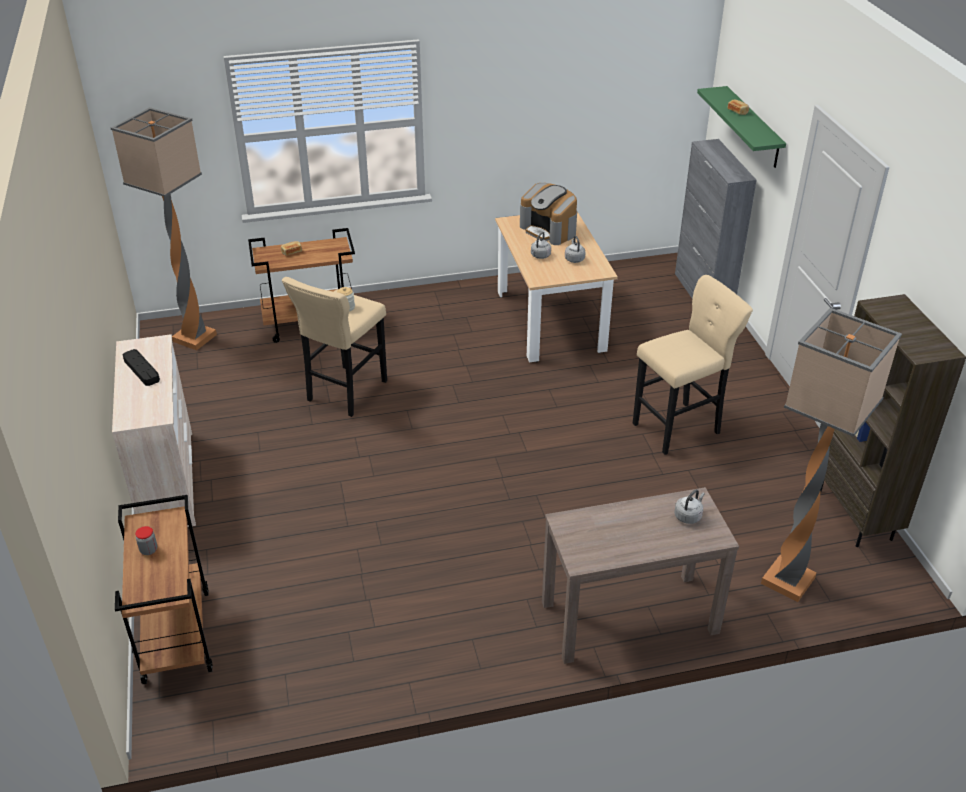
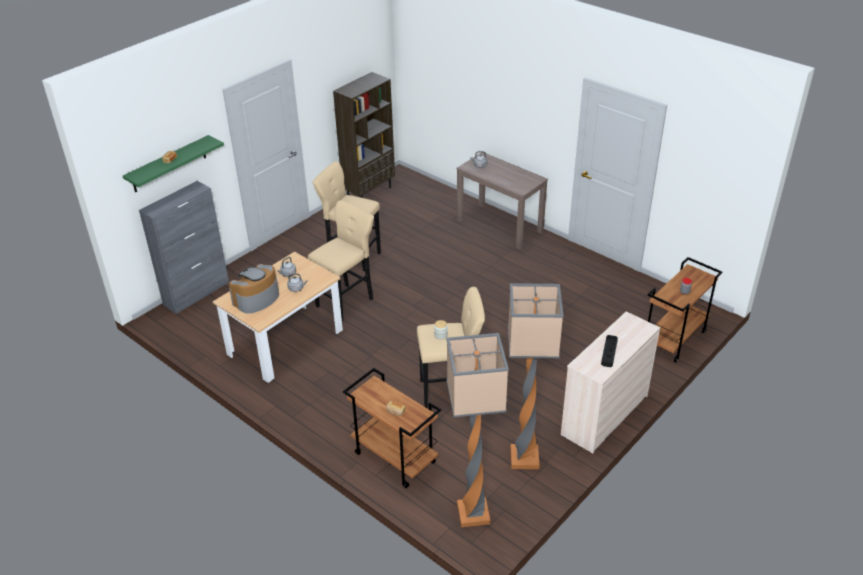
camera: 125 degrees left, 0 degrees up
coffee machine [520,183,577,245] -> coffee machine turned 150 degrees counterclockwise [229,264,279,313]
floor lamp [761,308,902,602] -> floor lamp moved to [508,283,564,469]
none -> beige stool [308,200,374,321]

